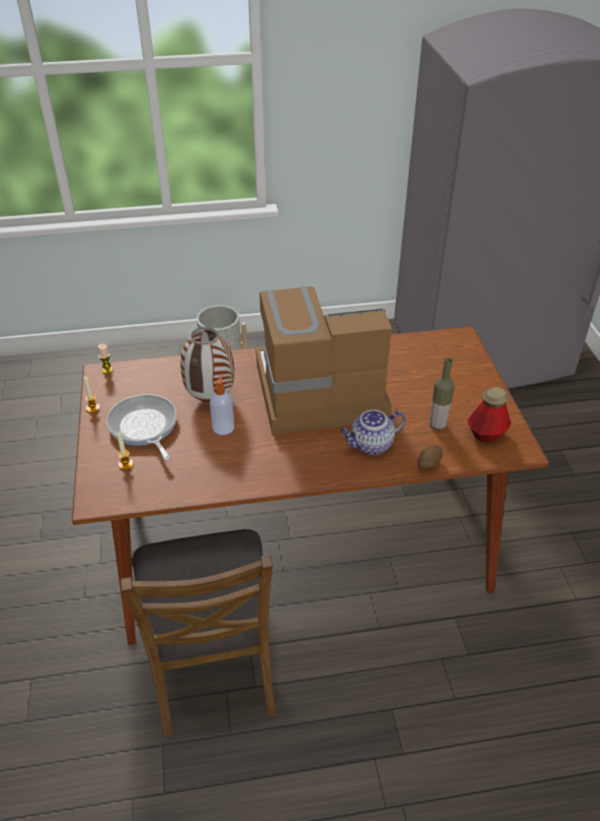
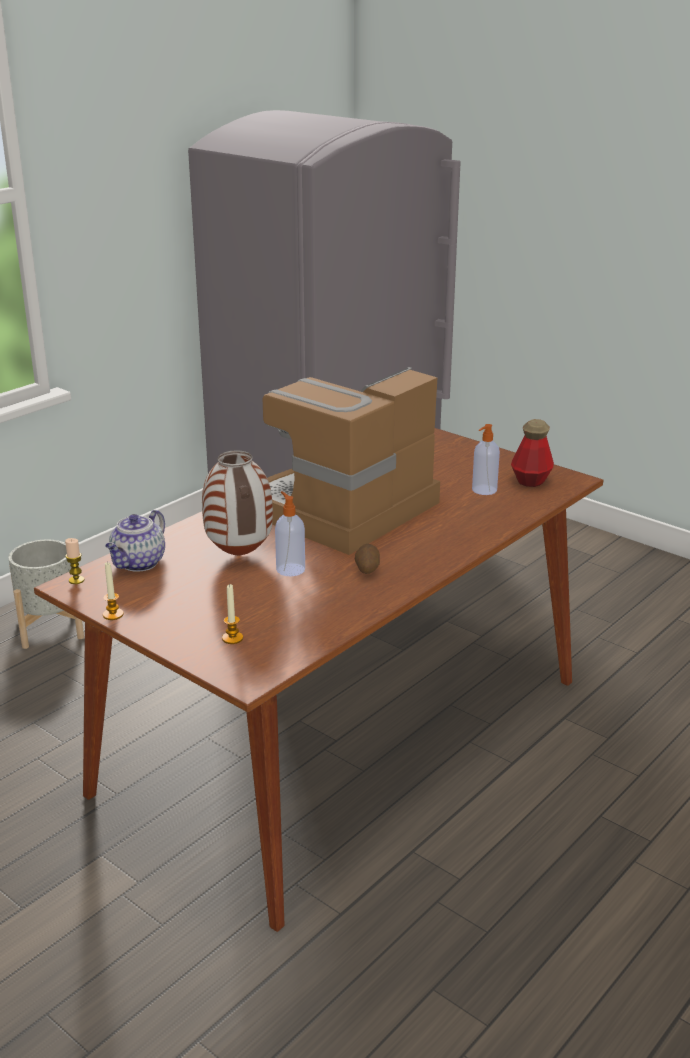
camera: 40 degrees left, 15 degrees down
frying pan [106,394,177,460] -> none
brown chair [121,529,276,737] -> none
teapot [340,410,406,455] -> teapot moved to [105,510,165,572]
potato [417,445,443,470] -> potato moved to [355,544,380,574]
bottle [430,358,454,430] -> soap dispenser [472,424,500,495]

